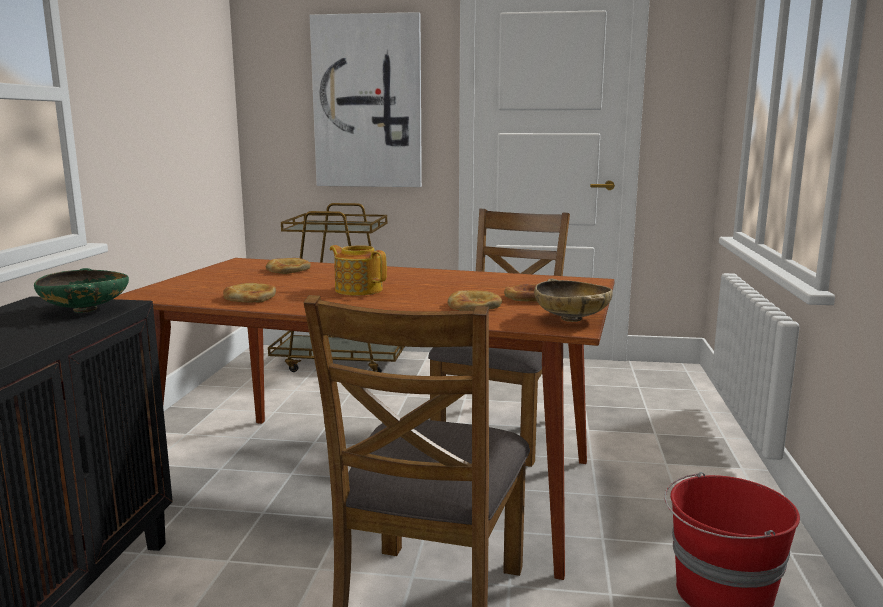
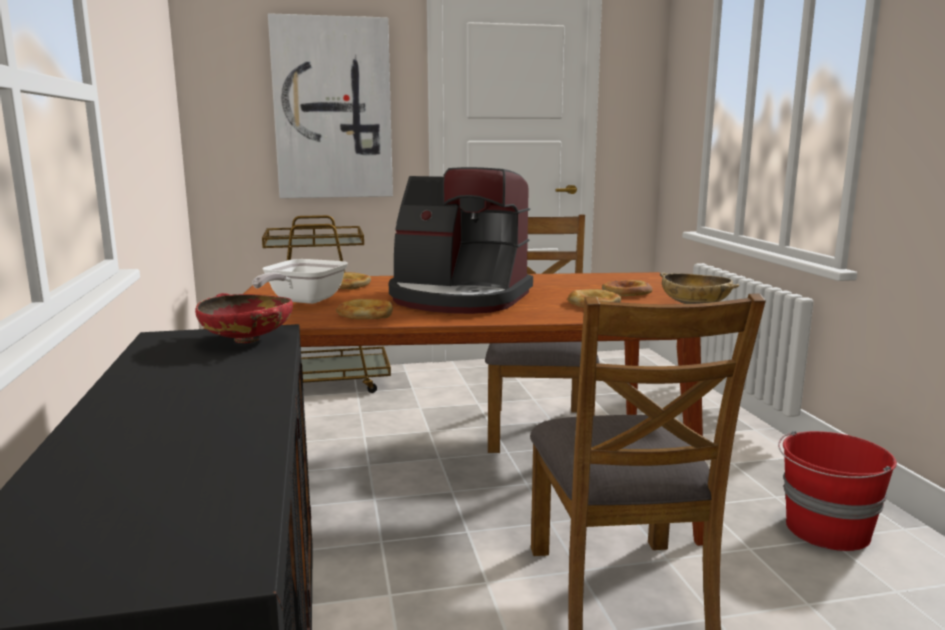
camera: 20 degrees left, 0 degrees up
green bowl [34,268,129,313] -> red bowl [195,293,293,343]
teapot [330,245,387,296] -> coffee machine [389,167,533,314]
none -> frying pan [252,259,348,304]

